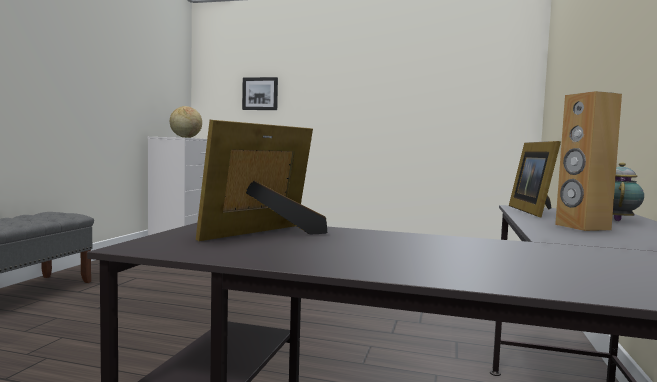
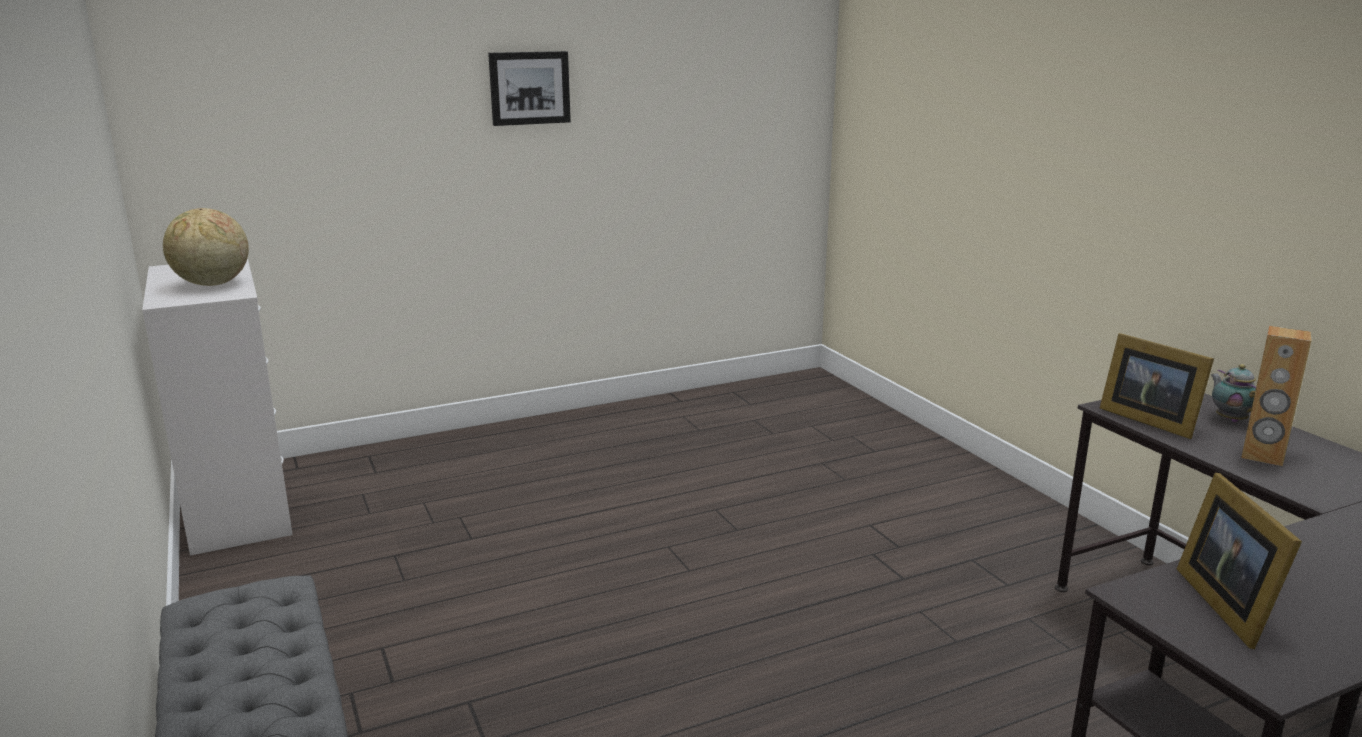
camera: 40 degrees left, 15 degrees up
picture [242,77,278,110] -> picture moved to [488,51,571,126]

